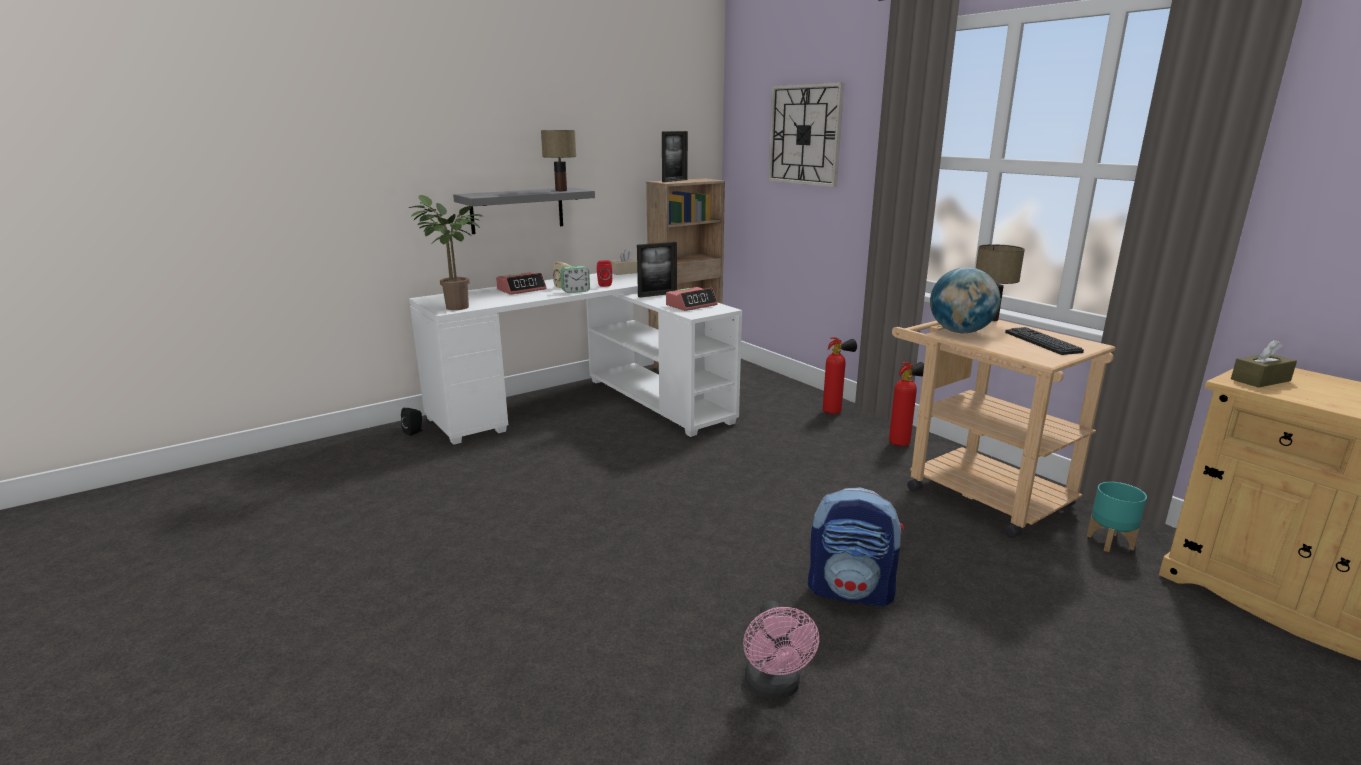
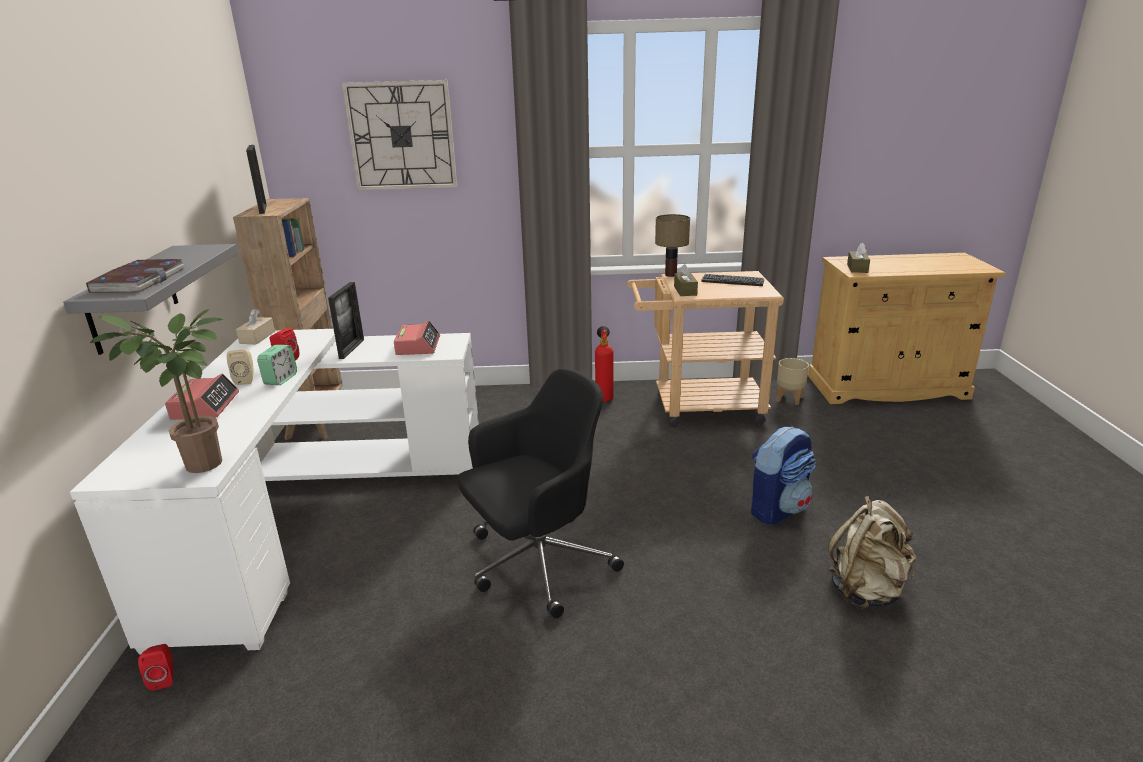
camera: 55 degrees left, 5 degrees up
black speaker [401,408,422,436] -> red speaker [138,644,173,691]
table lamp [541,130,576,191] -> none
pink fan [743,600,819,699] -> beige backpack [828,496,917,609]
fire extinguisher [823,337,857,414] -> none
globe [930,267,1000,333] -> brown tissue box [674,264,698,296]
turquoise planter [1087,482,1147,552] -> beige planter [776,358,809,405]
none -> book [86,259,184,293]
none -> black office chair [458,368,624,618]

